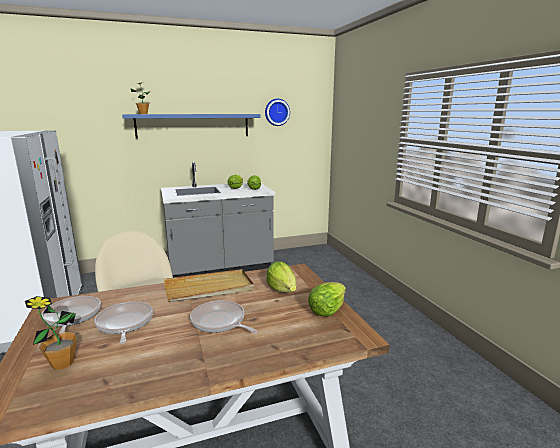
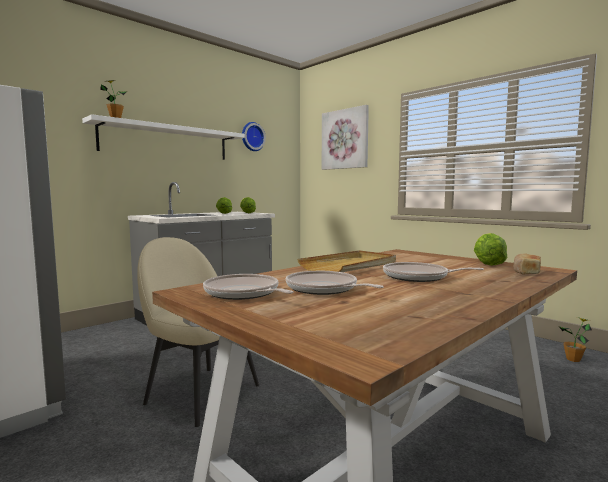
camera: 25 degrees left, 10 degrees down
potted plant [25,296,77,370] -> potted plant moved to [559,317,592,362]
blue shelf [122,114,261,139] -> white shelf [82,114,245,160]
lettuce [266,261,296,293] -> none
none -> picture [322,105,369,170]
none -> bread [513,253,541,275]

